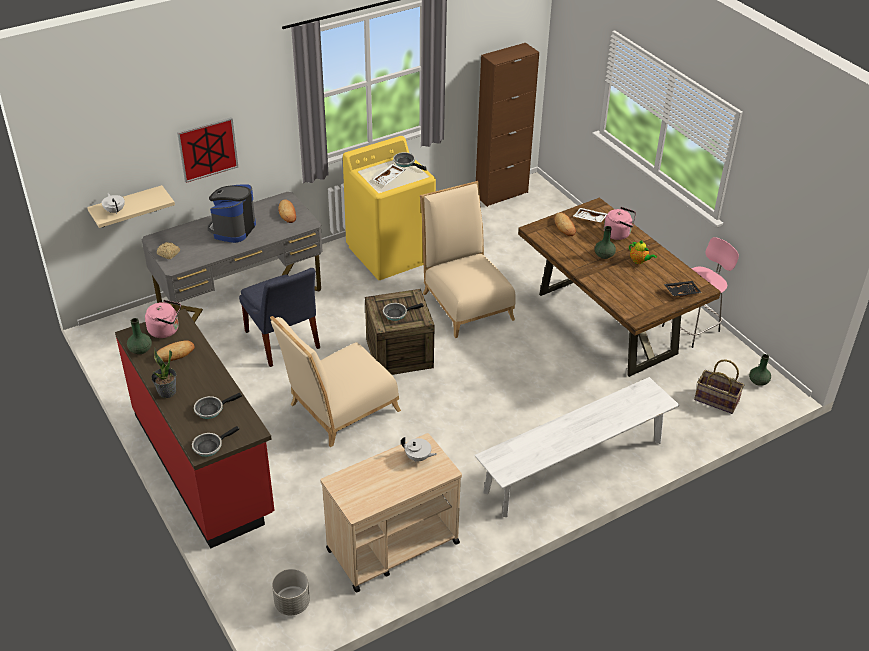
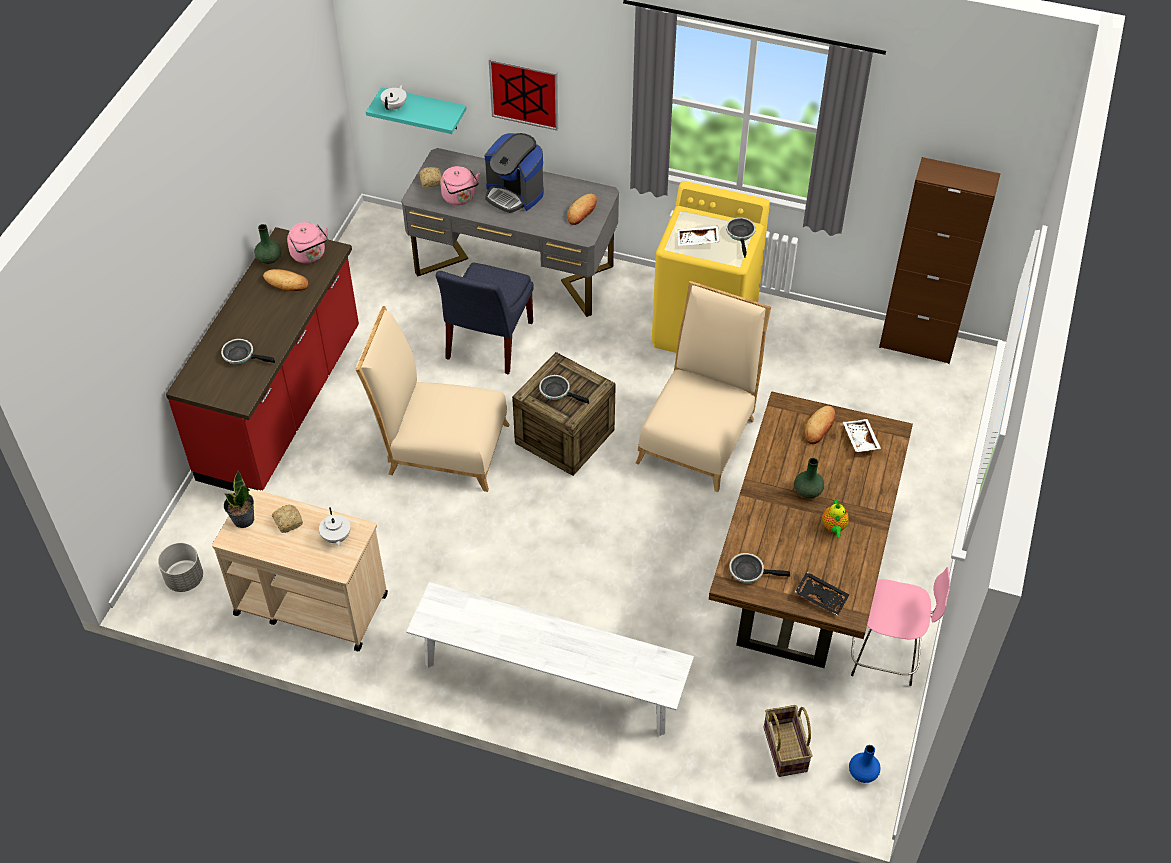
camera: 50 degrees right, 10 degrees up
beige shelf [87,185,175,228] -> turquoise shelf [366,87,467,134]
potted plant [151,347,176,398] -> potted plant moved to [224,471,254,528]
frying pan [192,426,239,457] -> frying pan moved to [729,553,790,583]
coffee machine [208,185,256,243] -> coffee machine turned 120 degrees counterclockwise [485,133,544,213]
pink kettle [604,207,636,240] -> pink kettle moved to [440,166,480,205]
green vase [749,354,771,386] -> blue vase [849,745,881,783]
none -> bread [272,504,303,533]

